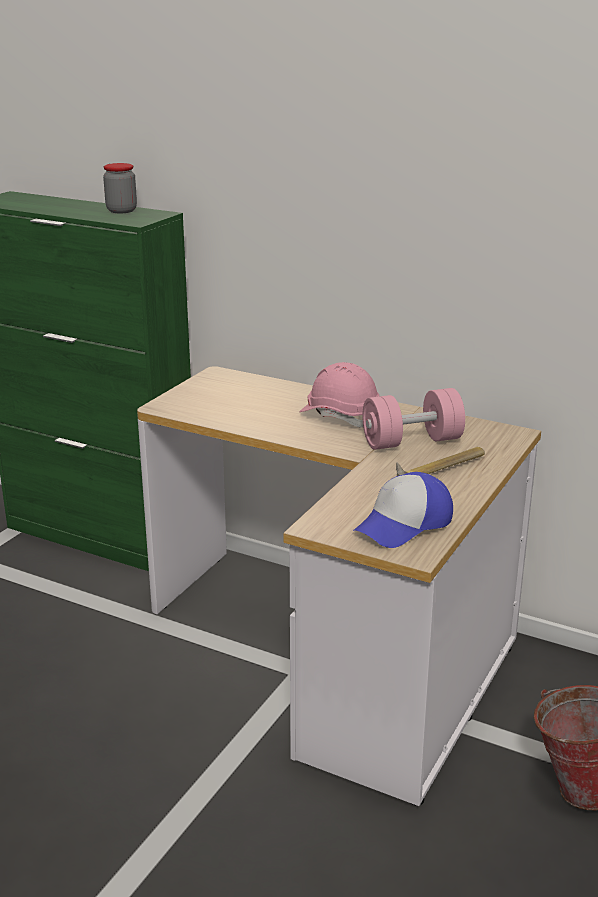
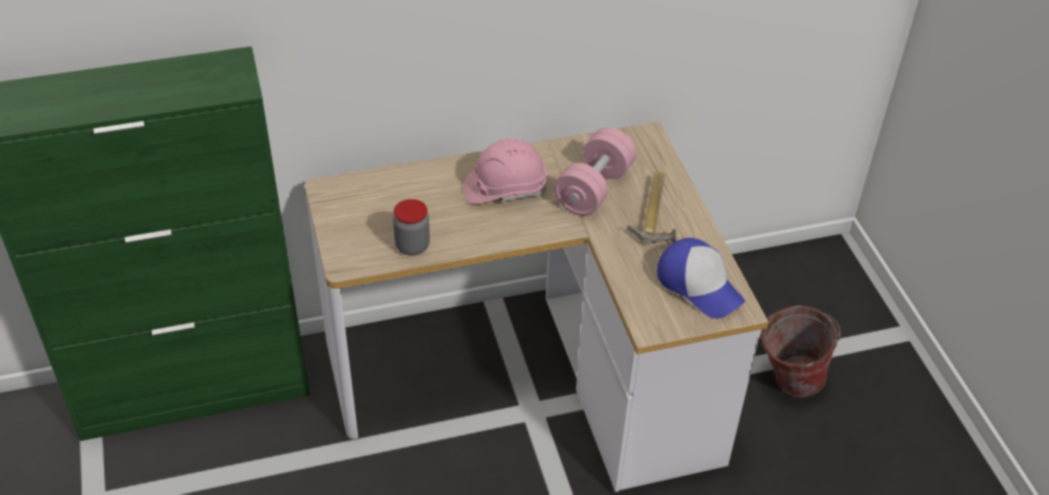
camera: 45 degrees left, 20 degrees up
jar [103,163,137,213] -> jar moved to [393,199,430,256]
cap [353,472,453,548] -> cap turned 45 degrees counterclockwise [657,238,745,318]

